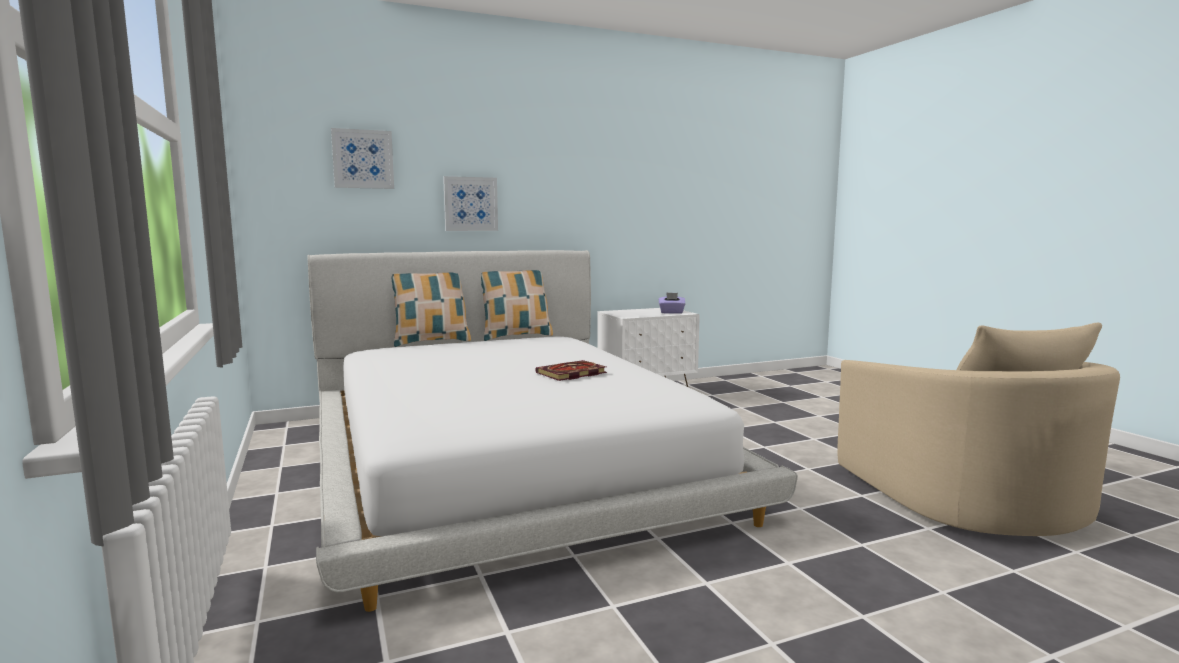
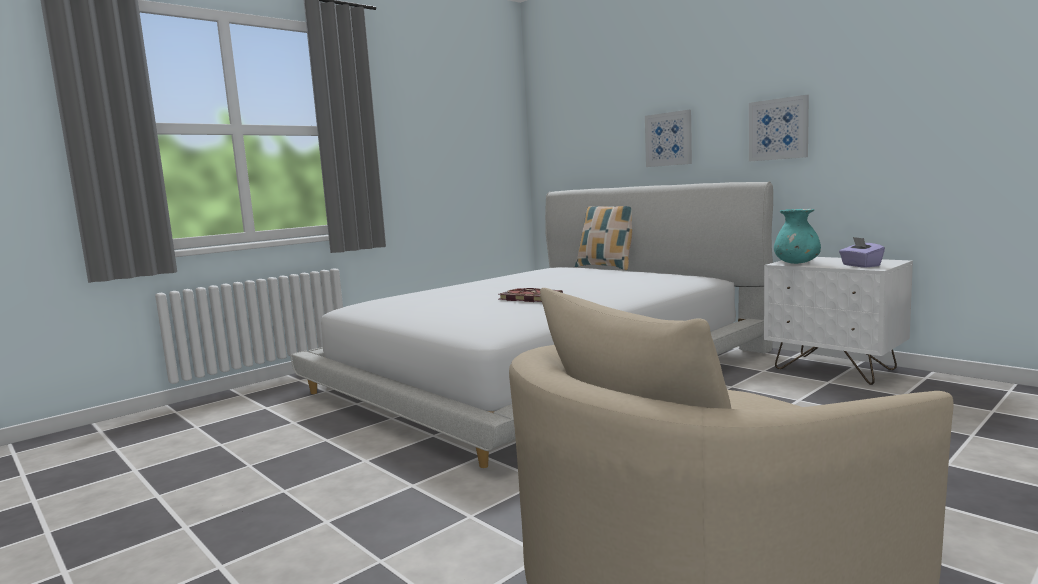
camera: 70 degrees right, 0 degrees up
picture [331,128,394,189] -> picture moved to [749,95,809,161]
pillow [481,270,553,341] -> none
none -> turquoise vase [774,209,821,264]

